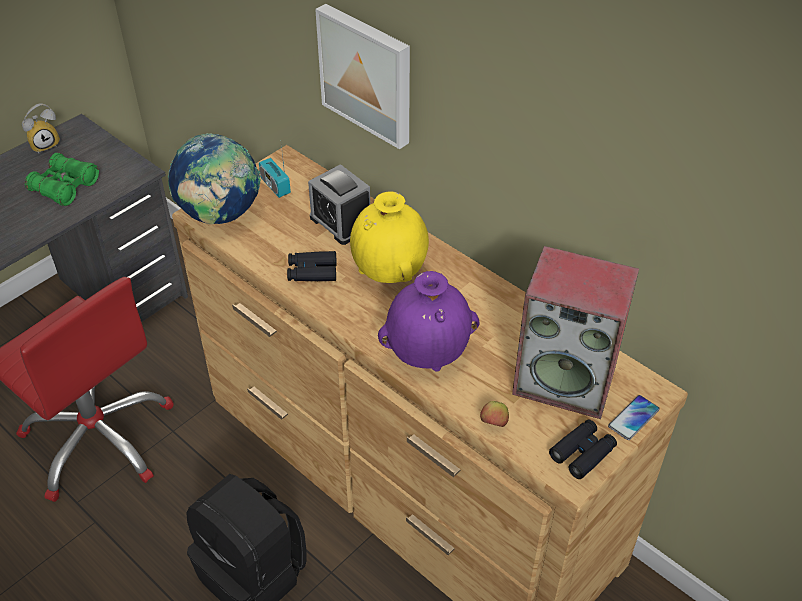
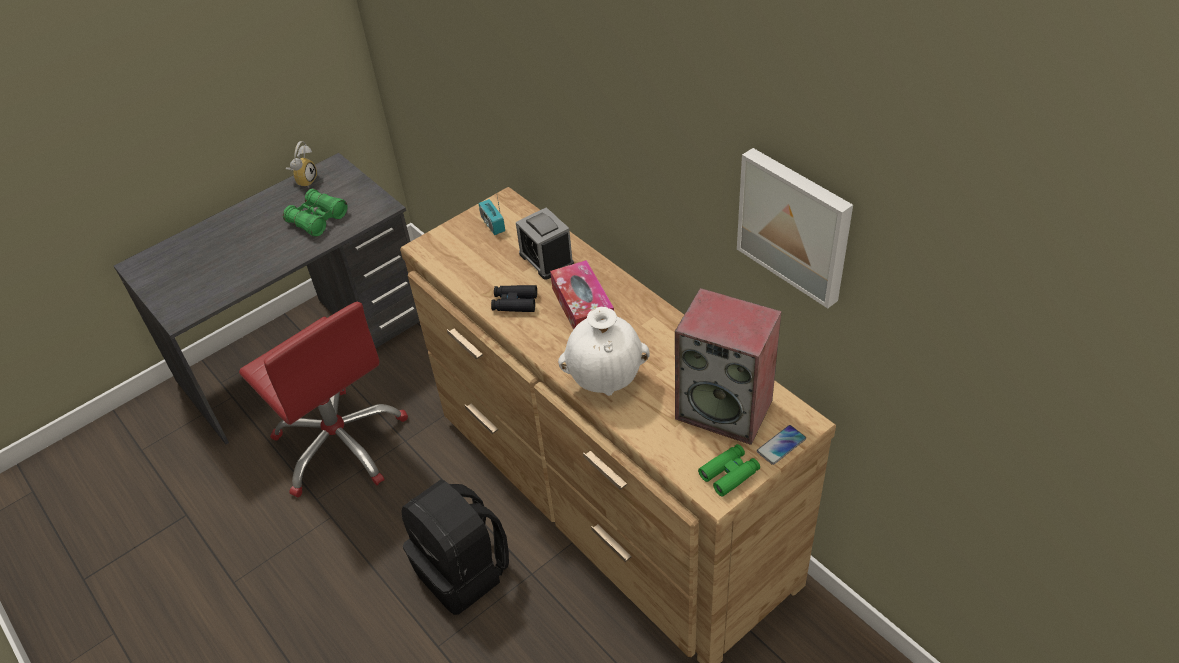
camera: 10 degrees right, 0 degrees up
alarm clock [22,103,60,153] -> alarm clock turned 45 degrees counterclockwise [286,141,317,187]
globe [168,133,261,224] -> none
picture [315,4,410,149] -> picture moved to [737,148,853,308]
yellow vase [350,192,429,283] -> tissue box [550,260,614,330]
purple vase [378,271,480,371] -> white vase [558,307,650,396]
apple [480,401,509,427] -> none
black binoculars [549,419,617,479] -> green binoculars [698,444,760,496]

